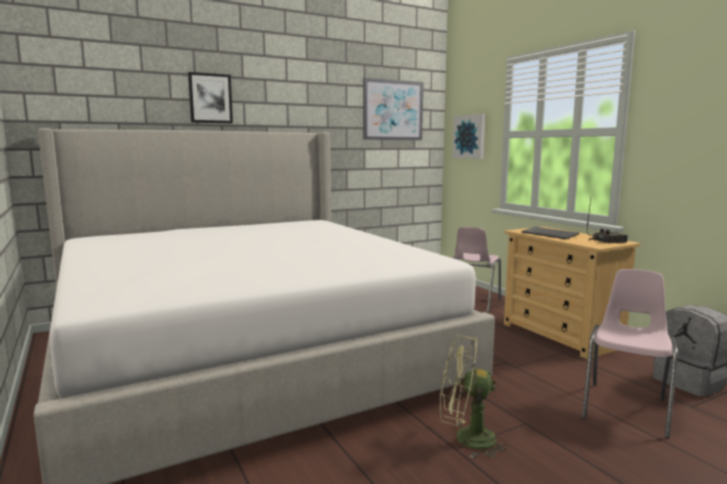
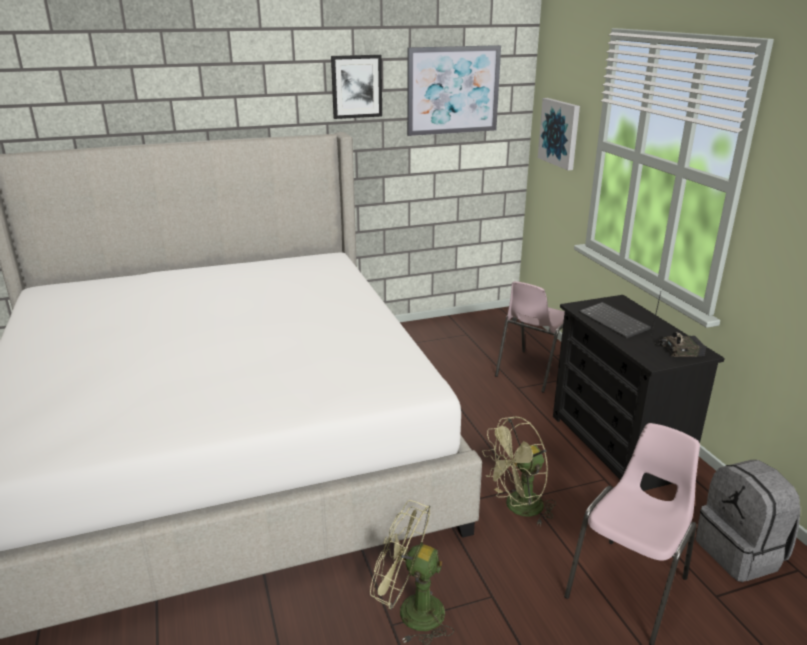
camera: 10 degrees right, 15 degrees up
picture [188,72,233,123] -> picture moved to [331,55,382,119]
beige dresser [504,227,640,359] -> black dresser [553,295,725,491]
none -> green fan [482,416,556,526]

